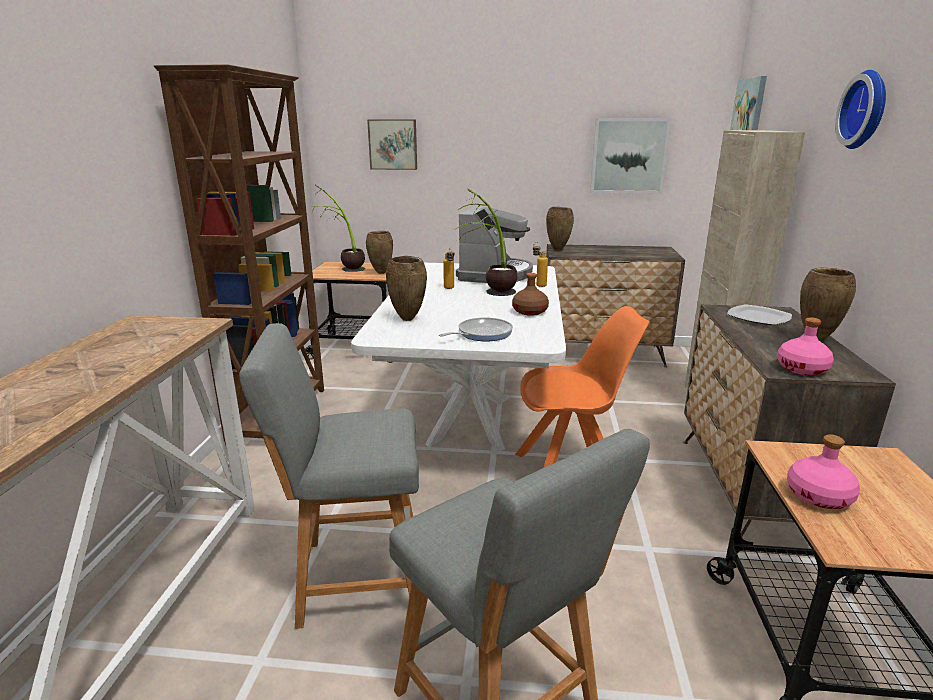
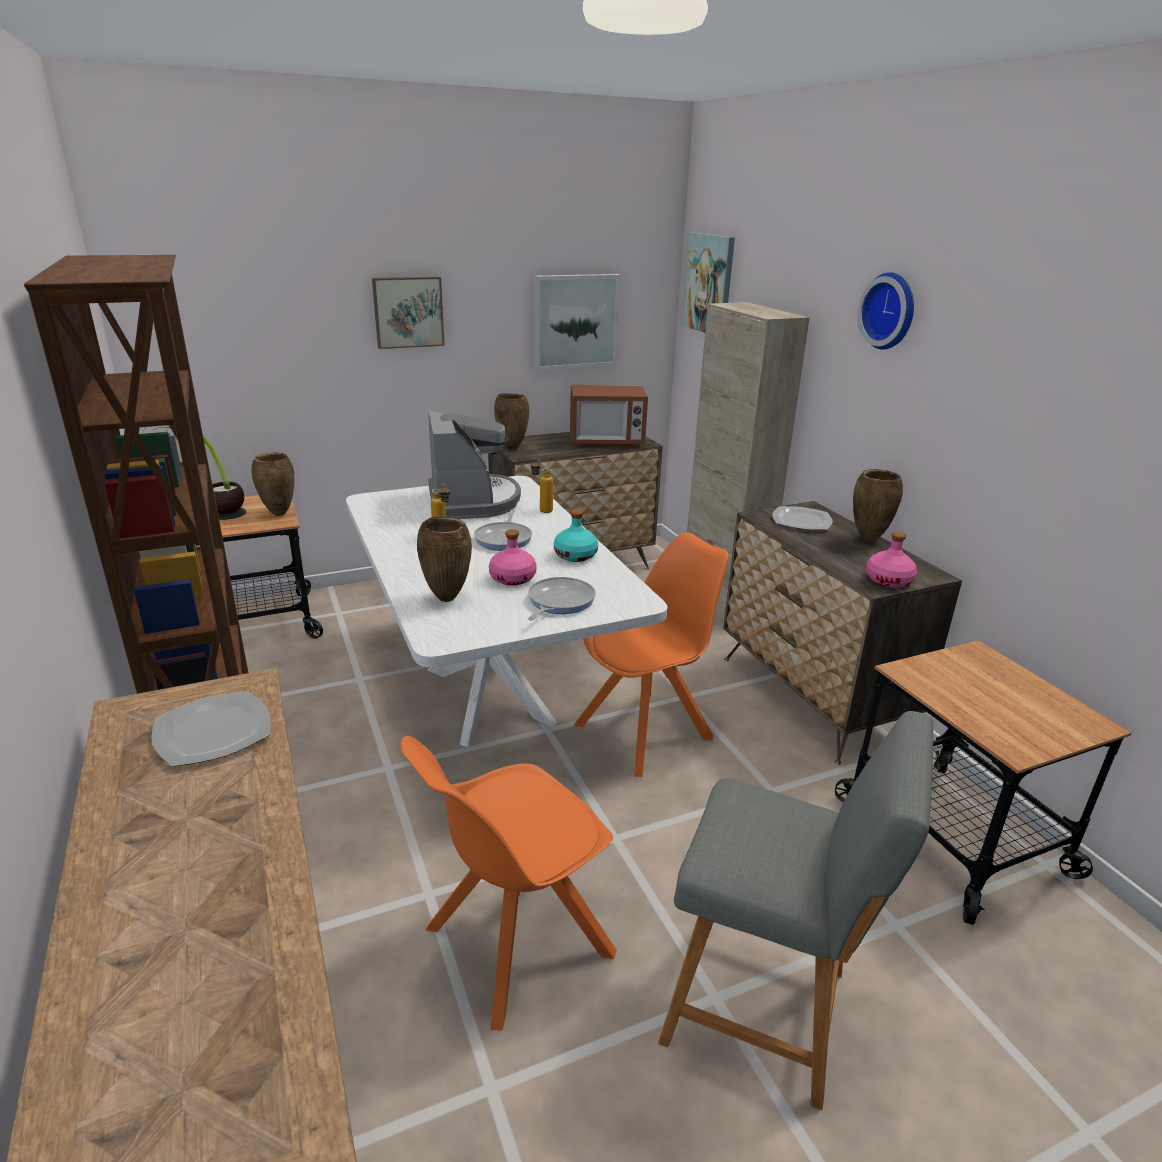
camera: 30 degrees left, 5 degrees up
grey stool [239,323,419,629] -> orange chair [400,736,617,1031]
picture [367,119,417,170] -> picture moved to [372,277,445,349]
potted plant [454,189,517,296] -> frying pan [474,509,532,551]
brown bottle [512,273,549,316] -> turquoise bottle [554,509,598,562]
pink bottle [787,434,860,509] -> pink bottle moved to [489,529,537,586]
none -> plate [151,691,271,767]
none -> microwave [570,385,648,446]

